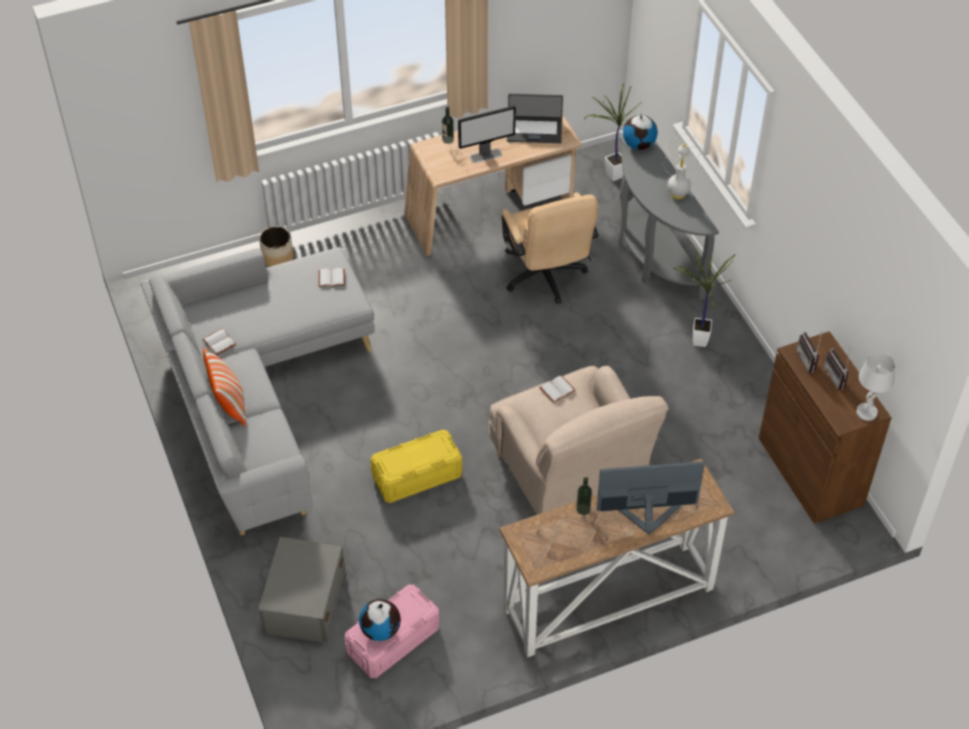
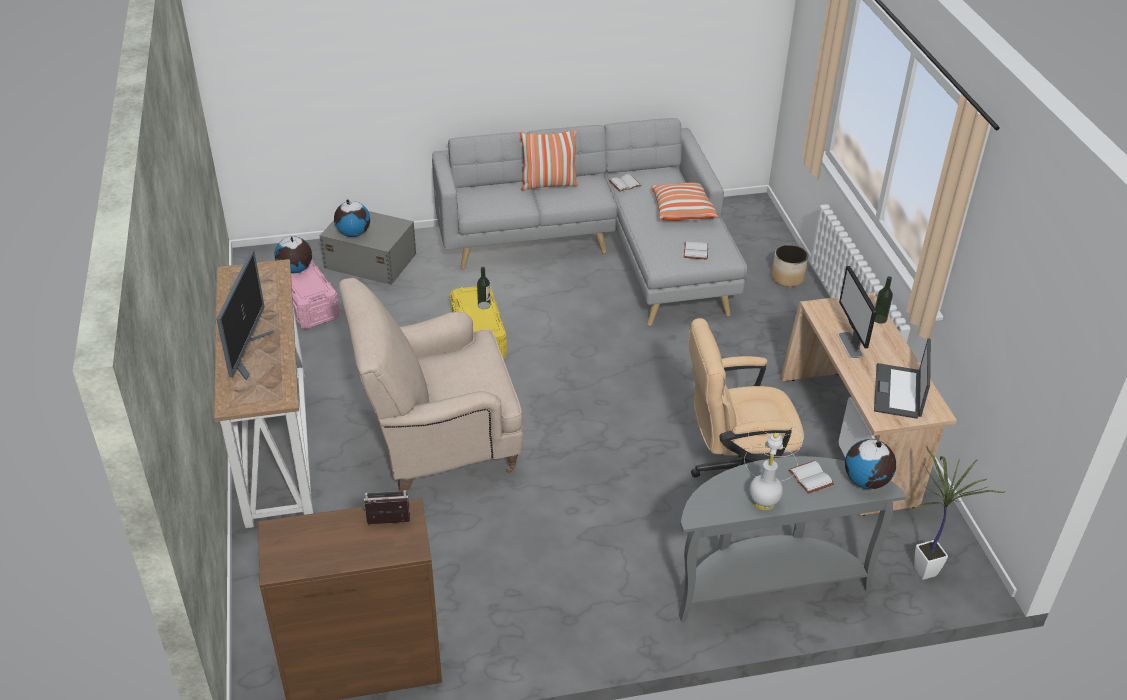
camera: 100 degrees right, 10 degrees down
white book [539,375,576,403] -> white book moved to [788,460,834,494]
bottle [576,477,592,515] -> bottle moved to [477,267,491,309]
potted plant [674,250,736,347] -> none
radio [824,348,850,390] -> none
white table lamp [856,353,895,421] -> none
none -> globe [334,199,370,237]
none -> pillow [651,183,718,221]

